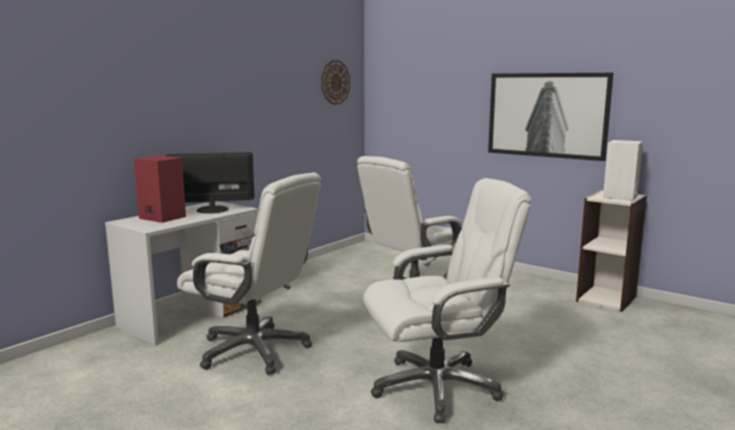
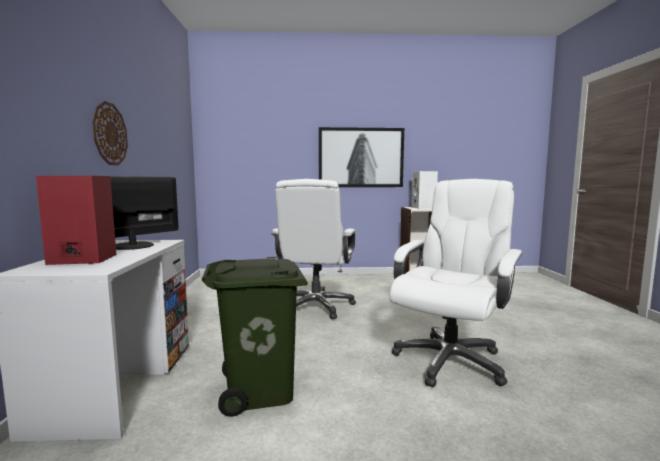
camera: 40 degrees left, 5 degrees down
white office chair [177,173,321,375] -> green trash can [202,257,308,417]
wall clock [321,60,350,105] -> wall clock moved to [92,101,128,165]

